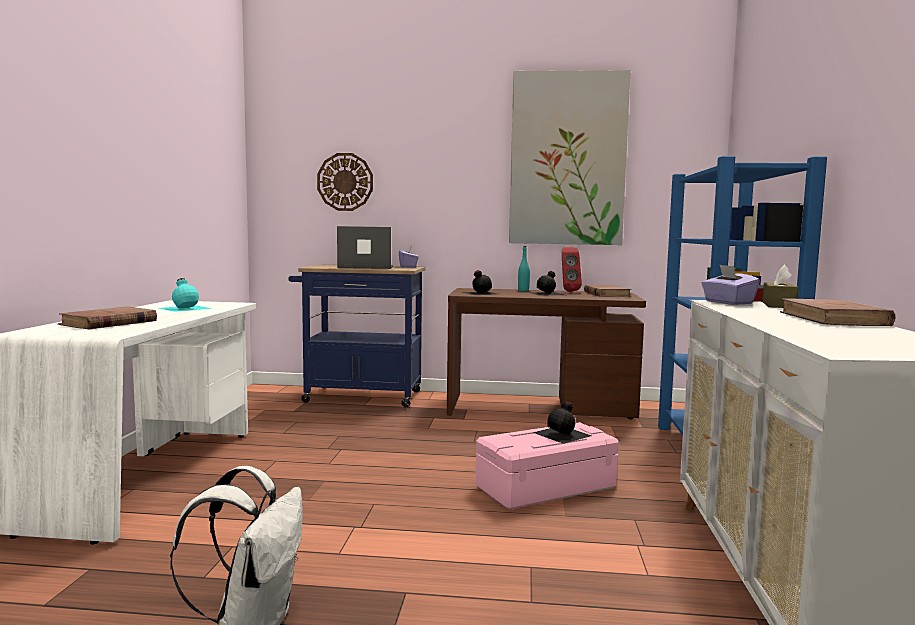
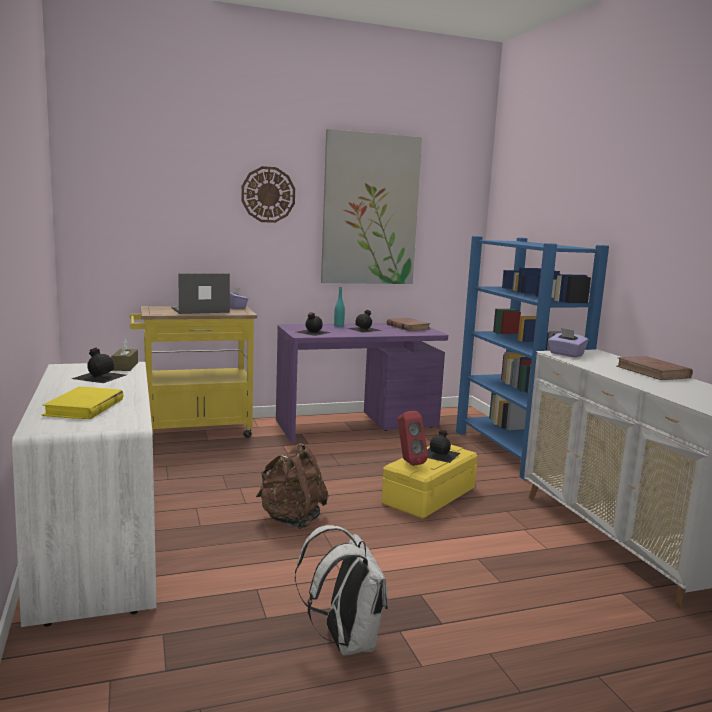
camera: 25 degrees left, 5 degrees up
brown book [58,307,157,329] -> yellow book [42,387,124,419]
turquoise bottle [159,278,212,312] -> black bottle [72,348,126,383]
blue cart [288,265,425,407] -> yellow cart [130,306,257,438]
wall clock [317,153,373,211] -> wall clock moved to [241,166,295,223]
brown desk [447,288,646,419] -> purple desk [276,323,448,442]
pink storage box [475,422,619,510] -> yellow storage box [382,445,478,519]
red speaker [562,247,582,292] -> red speaker moved to [398,411,428,466]
brown tissue box [762,265,798,308] -> brown tissue box moved to [111,339,138,371]
none -> brown backpack [256,443,329,529]

